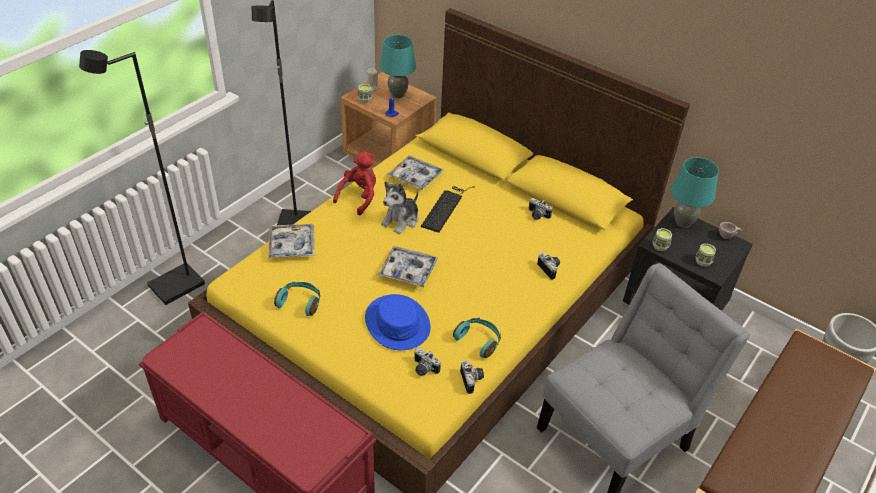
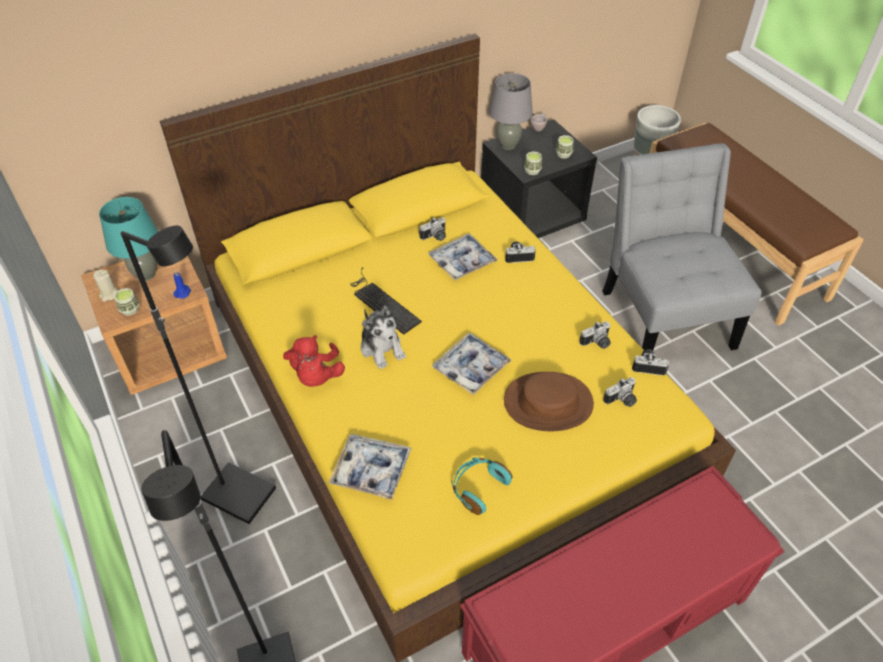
camera: 65 degrees left, 5 degrees up
red plush toy [333,151,376,215] -> red plush toy turned 150 degrees counterclockwise [283,335,345,387]
blue hat [365,294,431,350] -> brown hat [504,372,594,431]
tray [387,156,444,190] -> tray moved to [428,233,498,281]
turquoise headphones [453,318,501,358] -> camera [579,321,611,349]
turquoise table lamp [671,157,719,228] -> grey table lamp [489,73,533,150]

